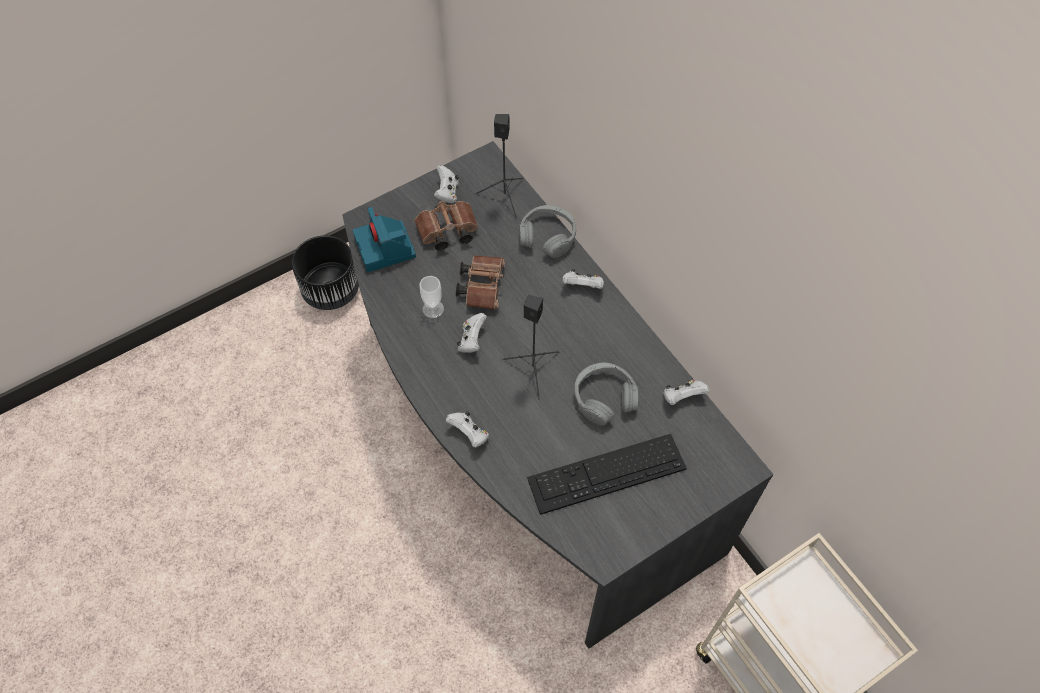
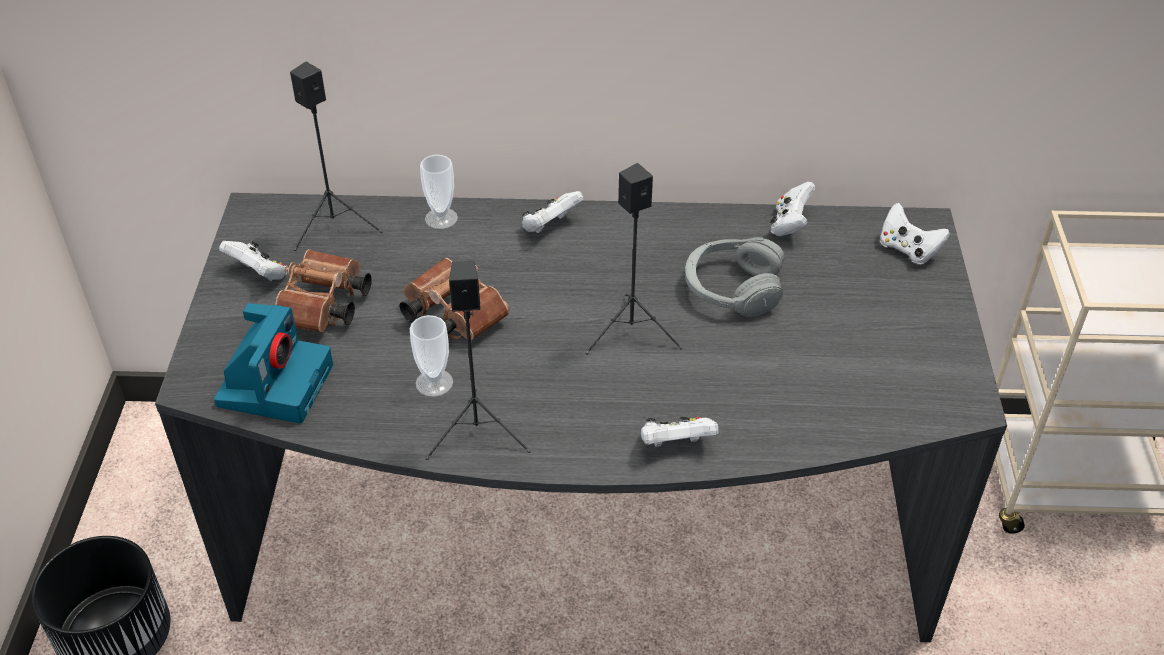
camera: 55 degrees left, 15 degrees down
camera [353,207,416,272] -> camera turned 90 degrees counterclockwise [214,303,333,423]
white game controller [457,313,487,353] -> white game controller moved to [880,203,950,265]
grey headphones [519,205,576,258] -> cup [420,154,458,229]
keyboard [527,434,687,515] -> none
none -> black speaker [425,261,531,460]

